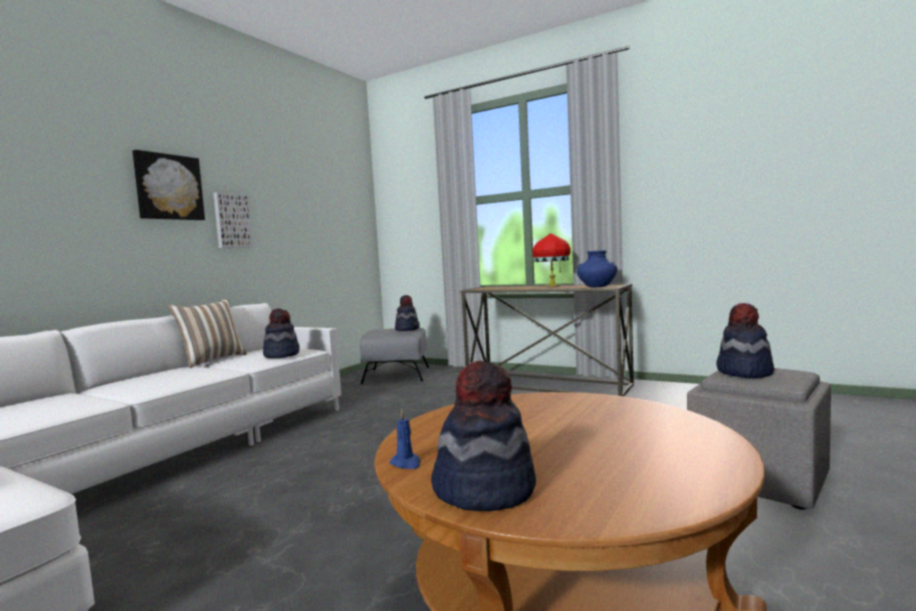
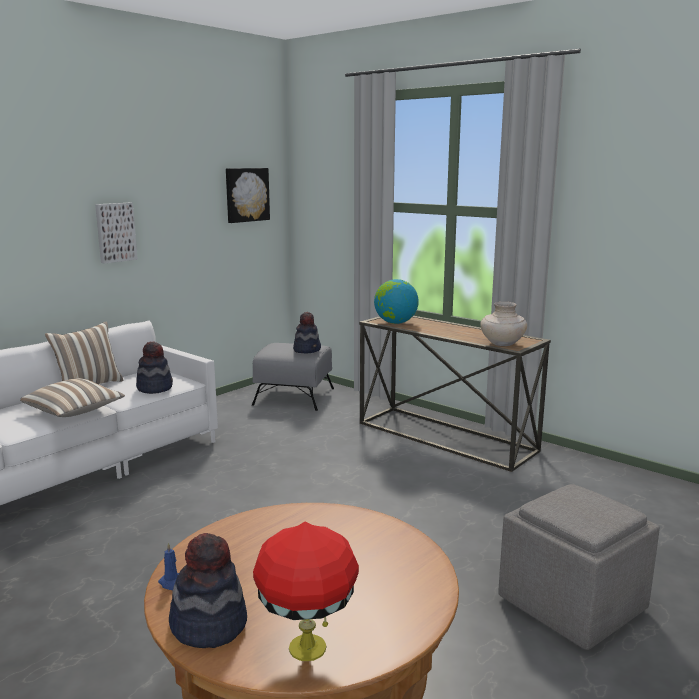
camera: 10 degrees right, 10 degrees up
picture [133,150,205,220] -> picture moved to [226,168,270,223]
red table lamp [533,233,571,286] -> red table lamp moved to [253,522,359,661]
blue vase [577,251,618,287] -> beige vase [480,302,527,346]
hat [716,303,774,378] -> none
none -> pillow [20,378,125,417]
none -> globe [374,279,419,324]

